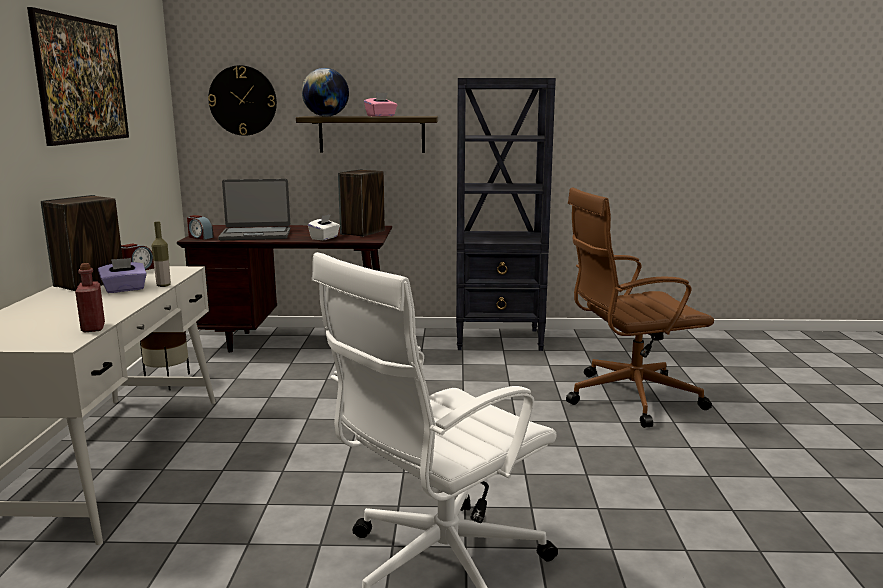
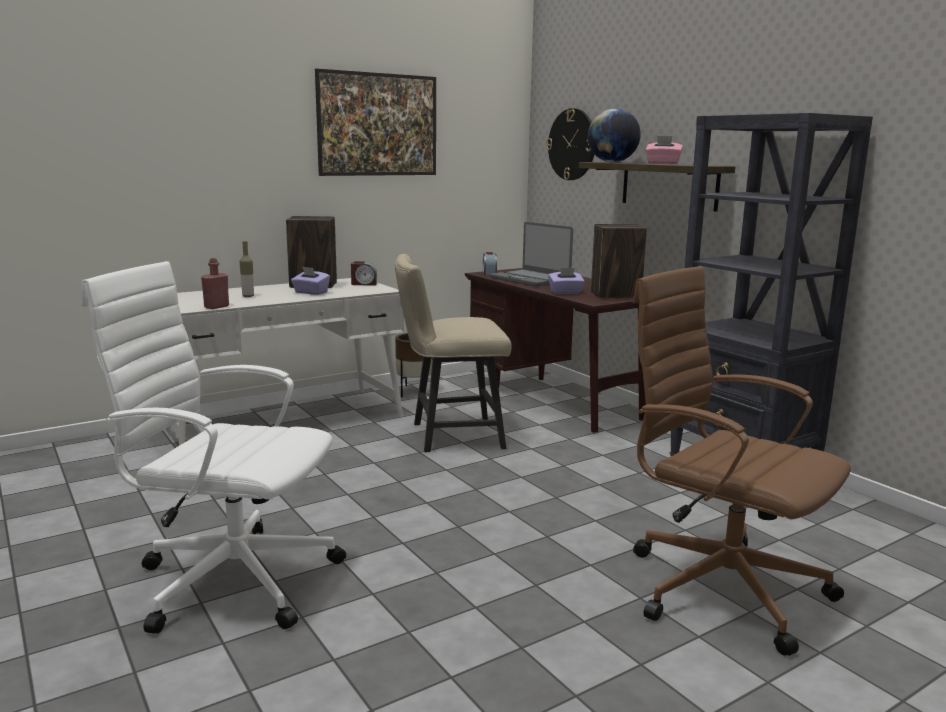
camera: 55 degrees right, 0 degrees up
bottle [152,222,171,287] -> bottle moved to [239,241,254,297]
white tissue box [308,214,340,240] -> purple tissue box [548,268,585,294]
none -> beige chair [395,254,511,452]

